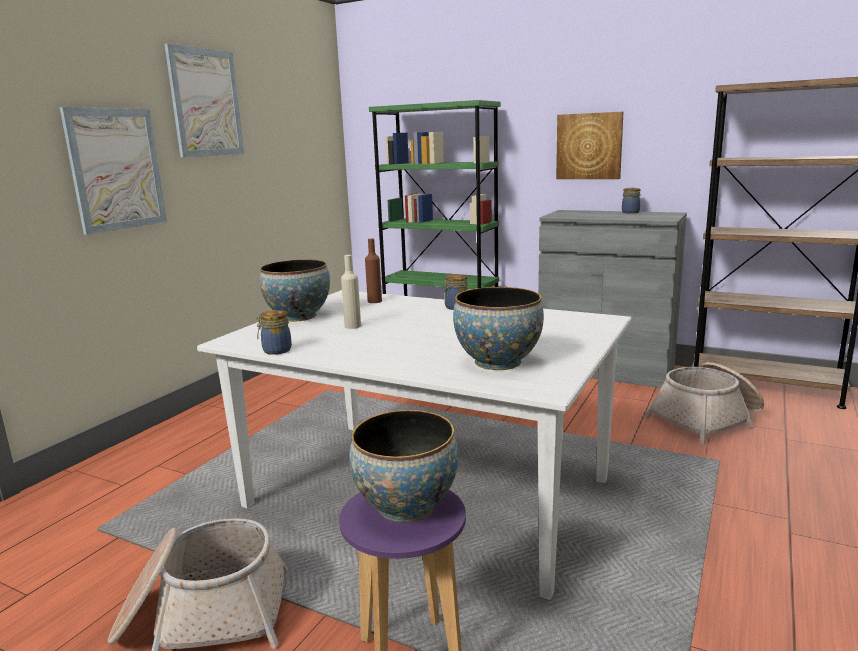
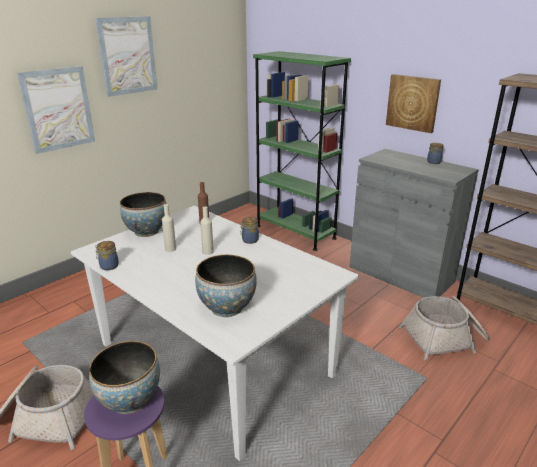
camera: 15 degrees right, 10 degrees up
none -> beige bottle [200,206,214,255]

